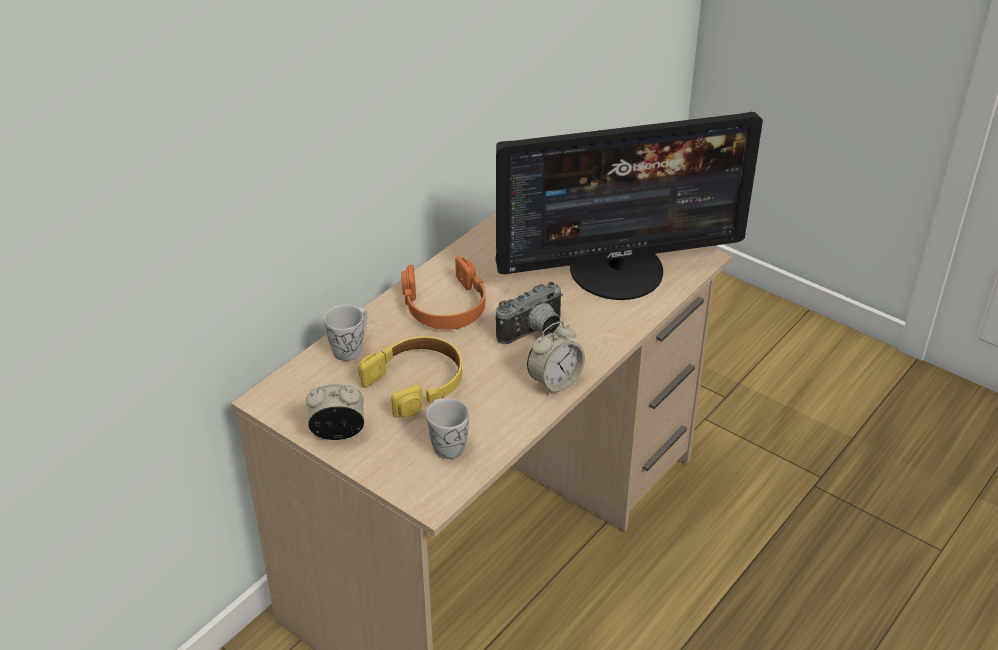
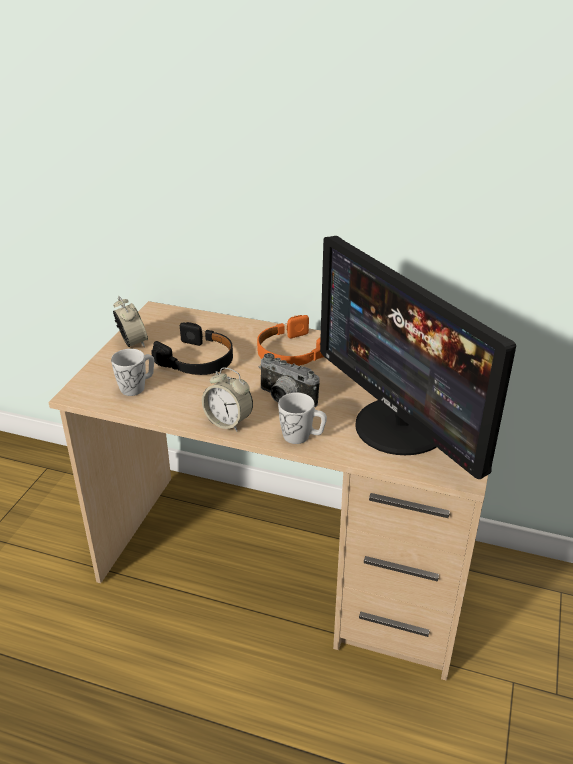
camera: 70 degrees right, 5 degrees down
white mug [324,305,367,361] -> white mug moved to [278,393,327,444]
yellow headphones [358,336,462,417] -> black headphones [151,322,233,375]

